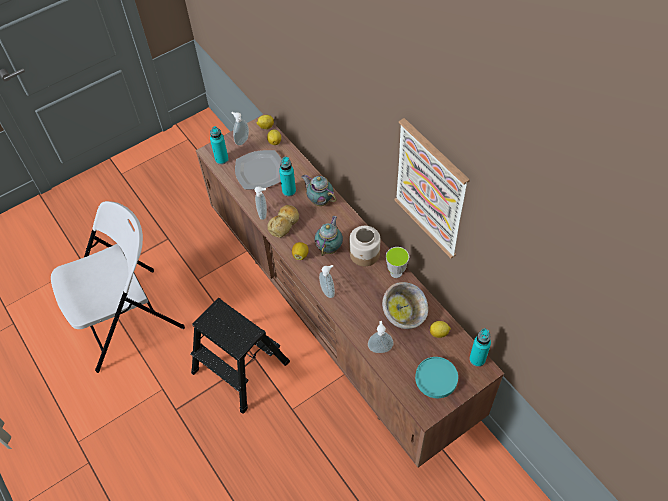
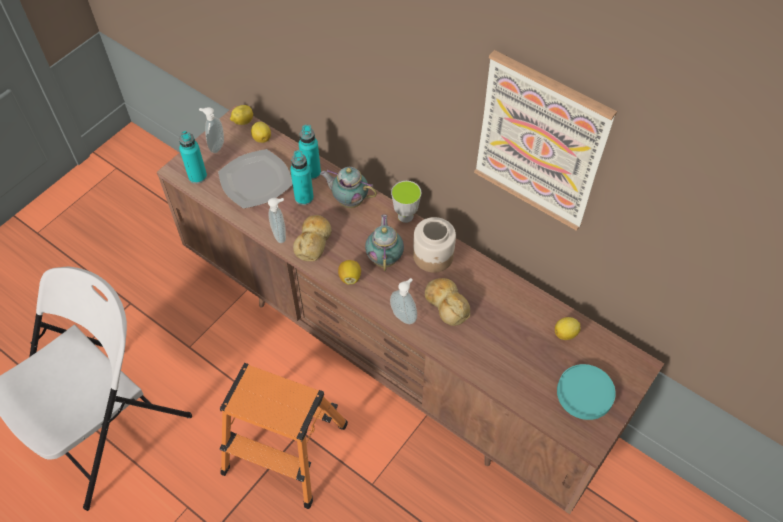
camera: 20 degrees left, 0 degrees up
black step ladder [190,298,290,414] -> orange step ladder [220,363,348,509]
soap dispenser [368,321,394,353] -> none
bowl [382,282,428,329] -> none
cup [386,247,409,278] -> cup moved to [391,181,422,223]
turquoise bottle [469,329,491,367] -> turquoise bottle moved to [299,125,321,180]
none -> bread [425,278,470,326]

